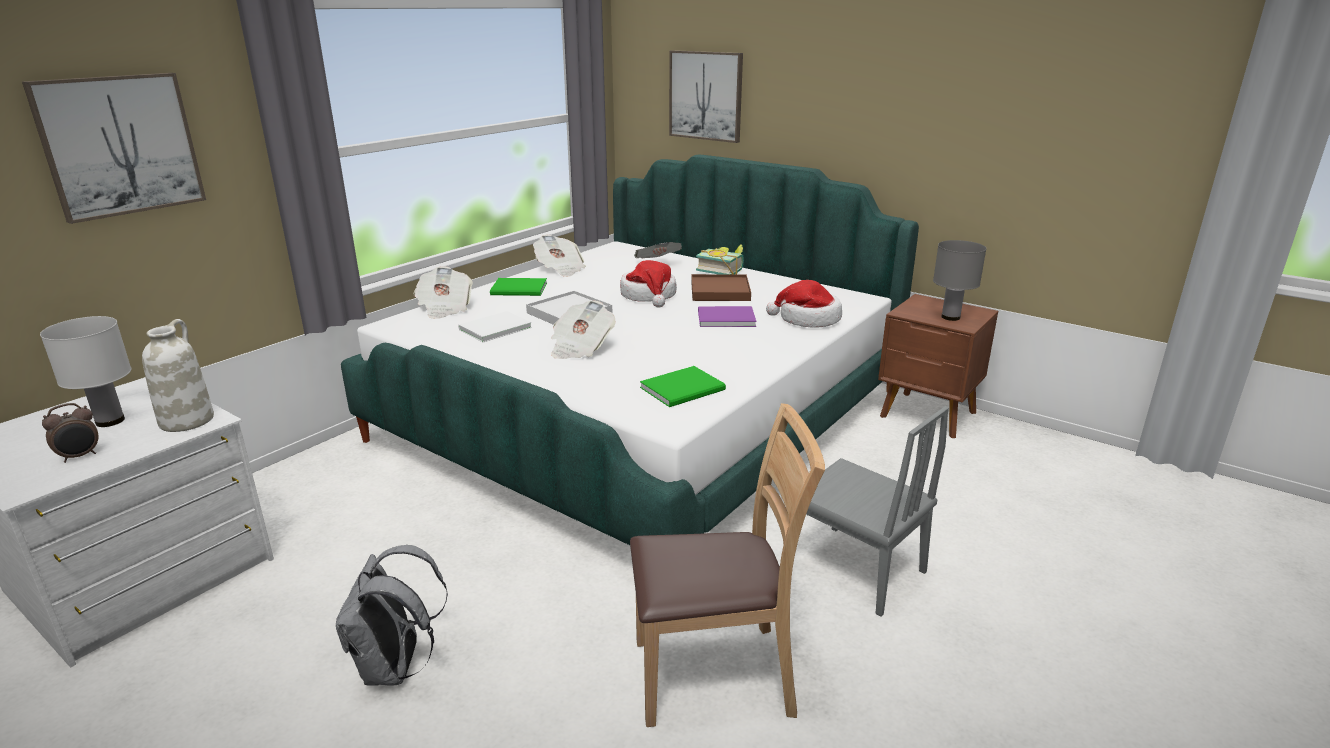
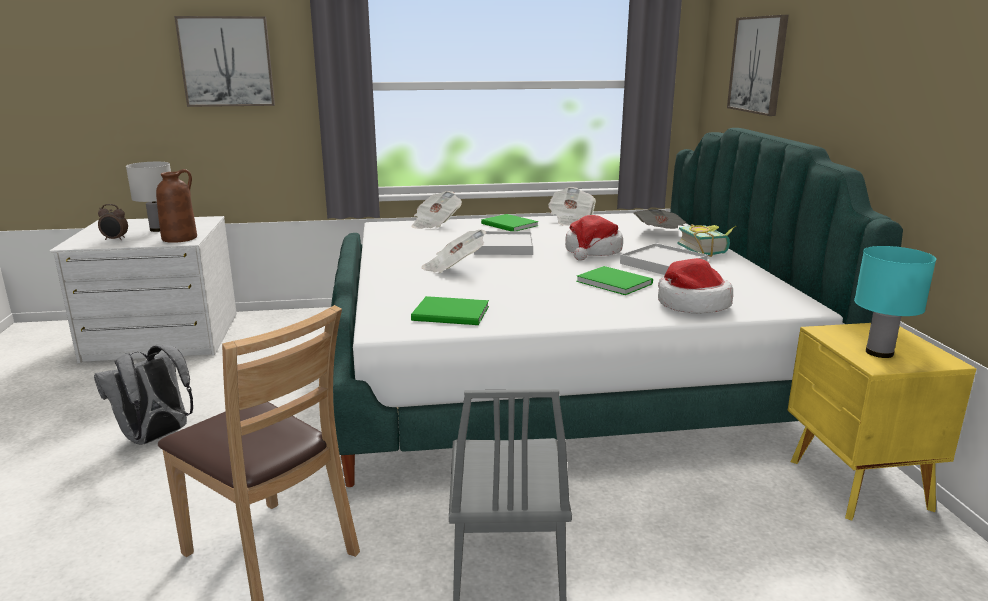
camera: 45 degrees right, 5 degrees down
white vase [142,319,214,432] -> brown vase [156,169,197,243]
white book [458,311,532,342] -> none
brown tray [691,274,751,301] -> white tray [620,243,708,275]
purple book [698,306,756,327] -> green book [576,266,653,295]
brown nightstand [878,294,998,438] -> yellow nightstand [788,323,976,521]
grey table lamp [933,240,987,321] -> turquoise table lamp [854,246,936,358]

